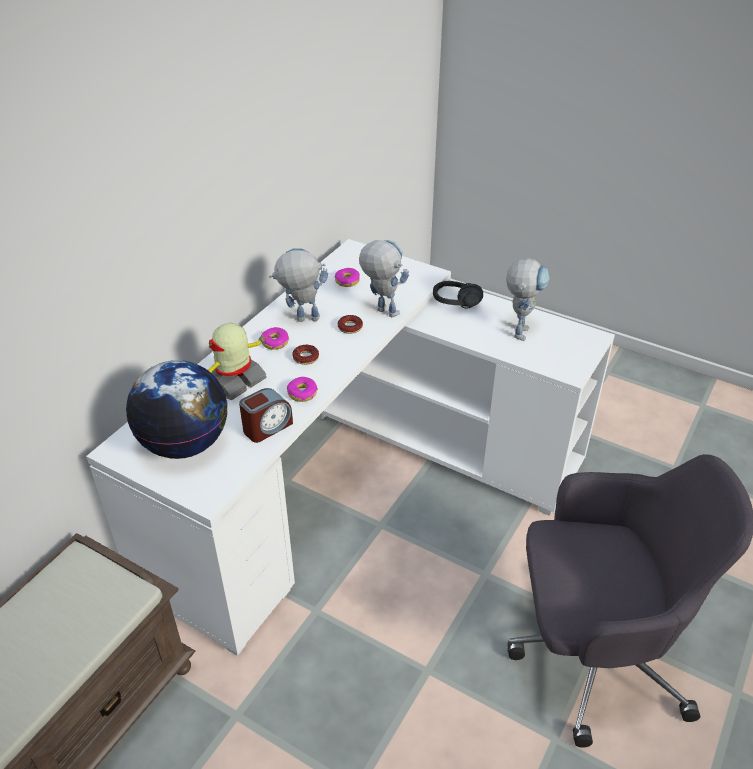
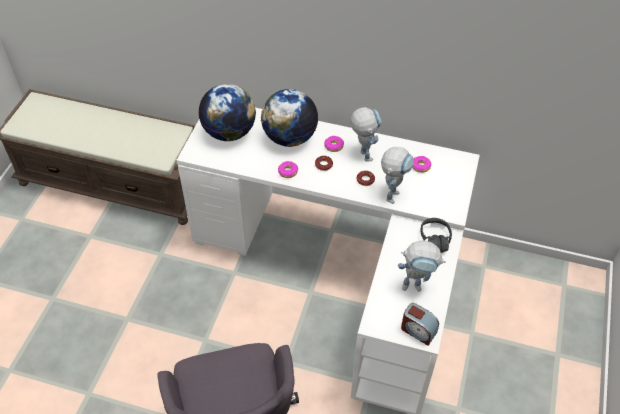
camera: 75 degrees right, 10 degrees up
toy robot [208,323,269,400] -> globe [261,89,318,147]
alarm clock [239,388,293,443] -> alarm clock moved to [401,303,439,346]

